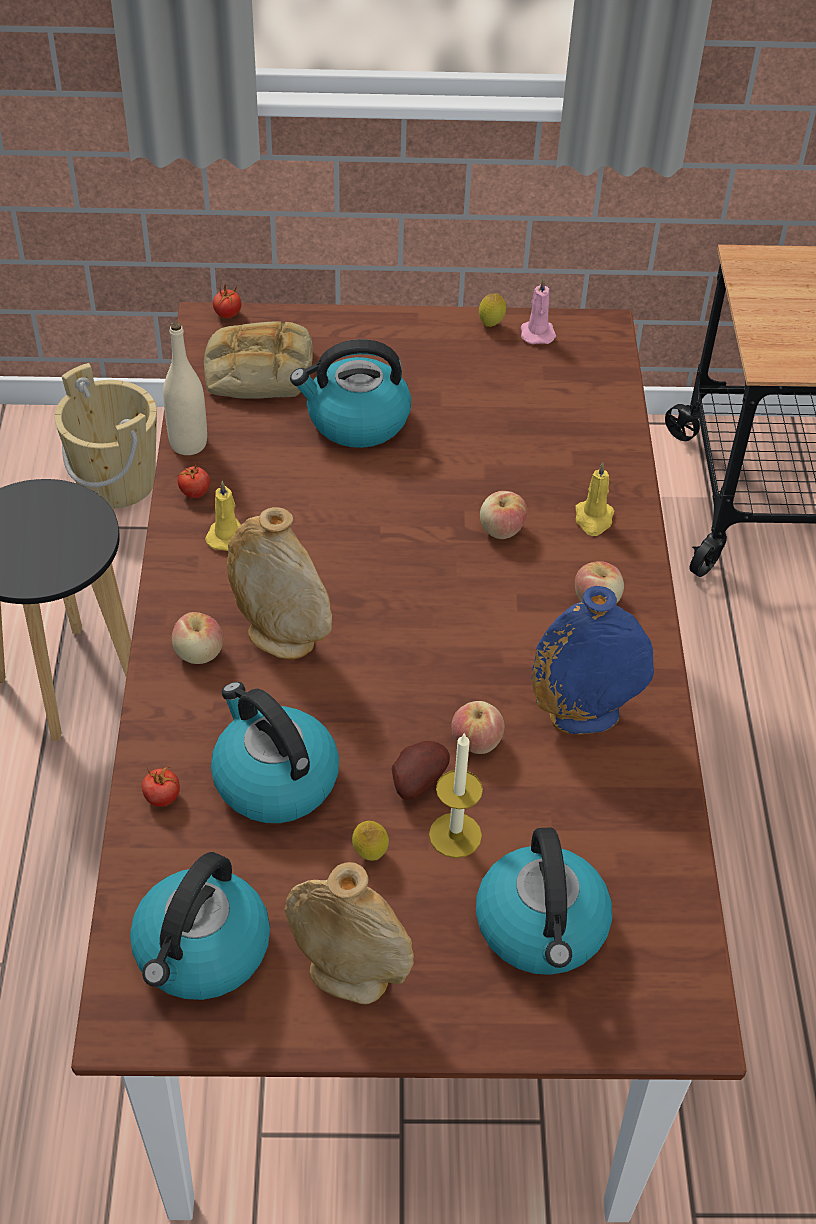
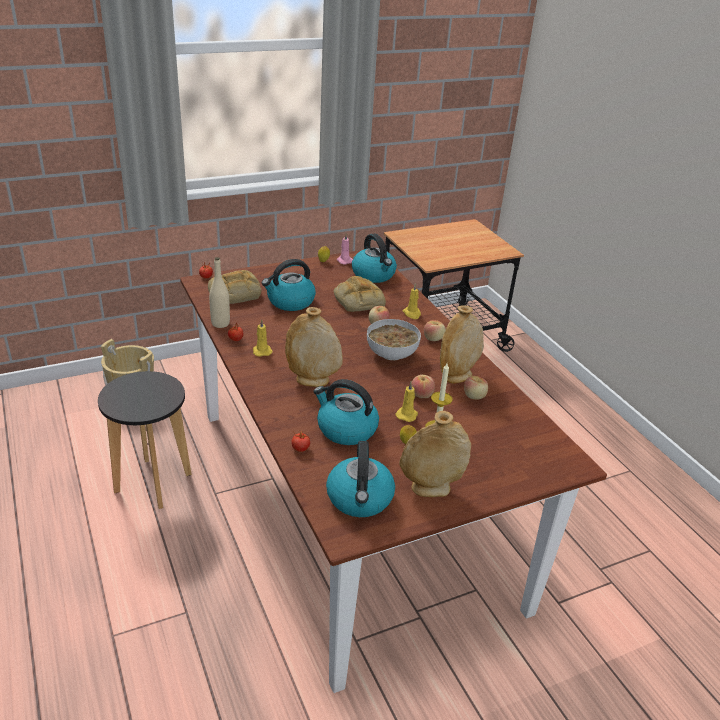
camera: 25 degrees left, 15 degrees down
apple [172,612,223,664] -> apple moved to [464,376,488,400]
potato [392,741,450,800] -> yellow candle [396,382,418,422]
kettle [476,827,612,975] -> kettle moved to [352,234,397,283]
blue vase [531,586,654,735] -> beige vase [440,305,484,383]
none -> bread [334,276,386,312]
none -> bowl [367,319,421,360]

